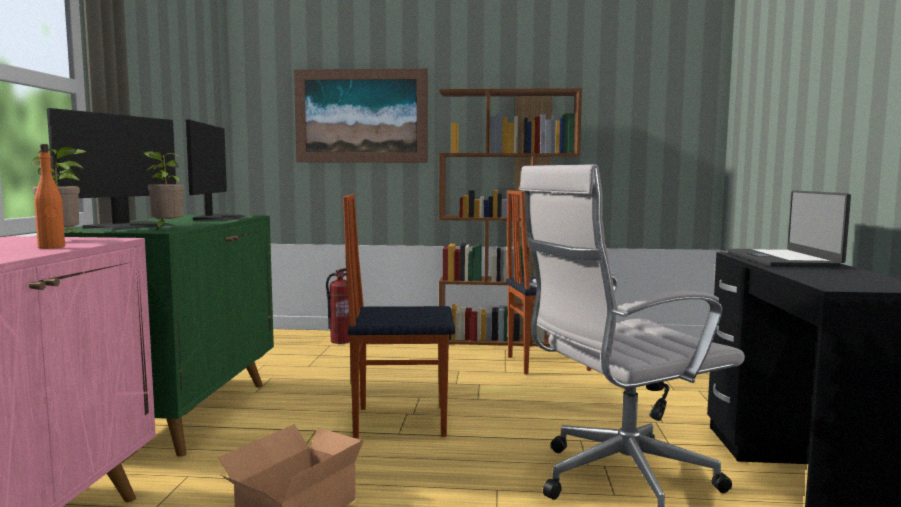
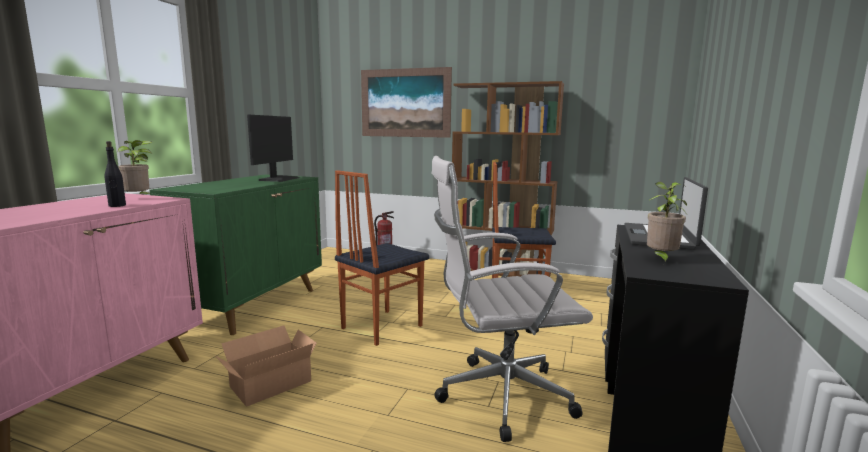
camera: 15 degrees right, 5 degrees up
orange bottle [34,144,65,249] -> black bottle [104,141,126,207]
monitor [47,108,176,230] -> none
potted plant [143,151,184,231] -> potted plant moved to [647,182,687,264]
chair [343,194,455,438] -> chair turned 60 degrees counterclockwise [335,170,429,346]

